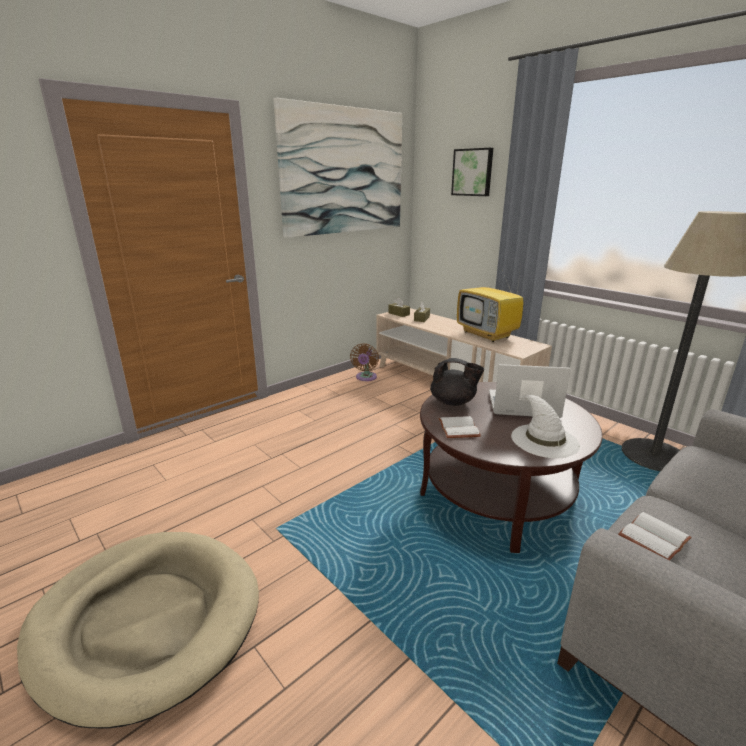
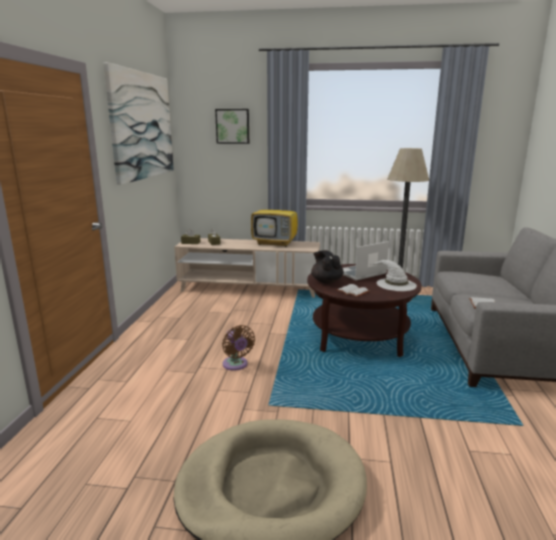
camera: 40 degrees left, 5 degrees down
brown fan [350,343,379,381] -> brown fan moved to [222,325,255,371]
black teapot [430,358,484,406] -> black teapot turned 90 degrees counterclockwise [311,250,344,284]

